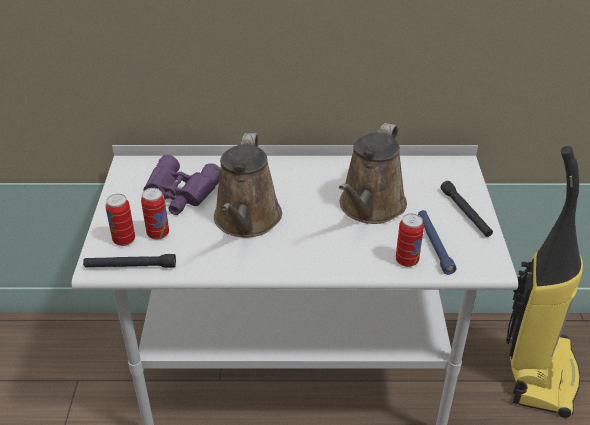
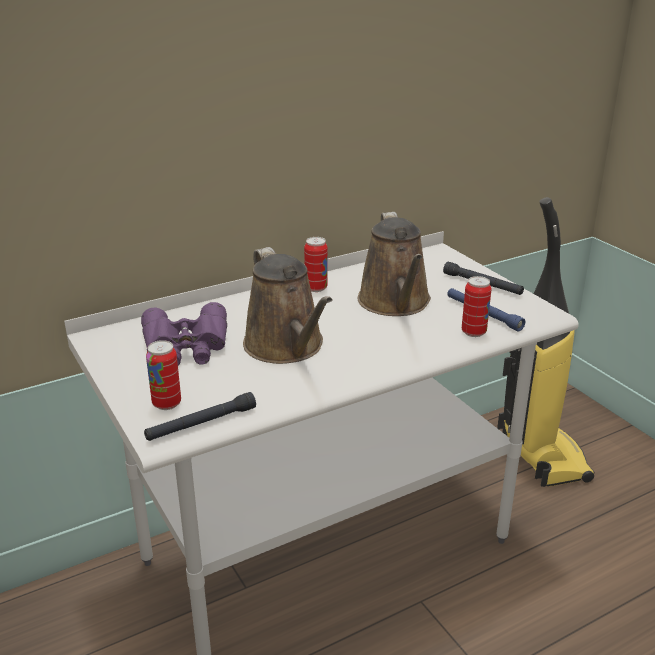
camera: 30 degrees left, 10 degrees down
can [141,188,169,240] -> can moved to [304,237,328,292]

